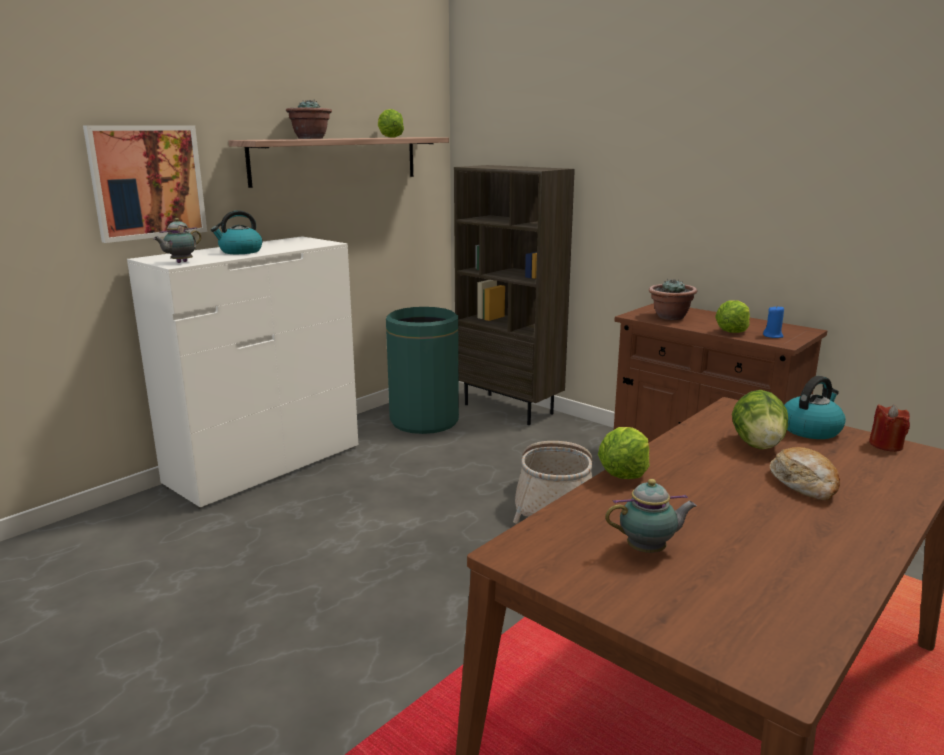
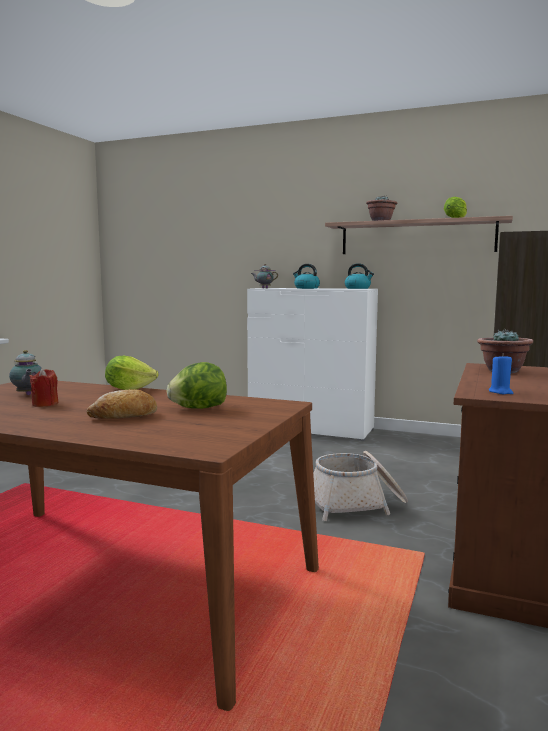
camera: 70 degrees right, 10 degrees down
picture [83,125,207,243] -> none
green trash can [386,307,459,434] -> none
lettuce [715,300,750,333] -> none
kettle [784,376,846,439] -> kettle moved to [345,263,374,289]
red candle [869,405,910,452] -> red candle moved to [30,368,59,407]

